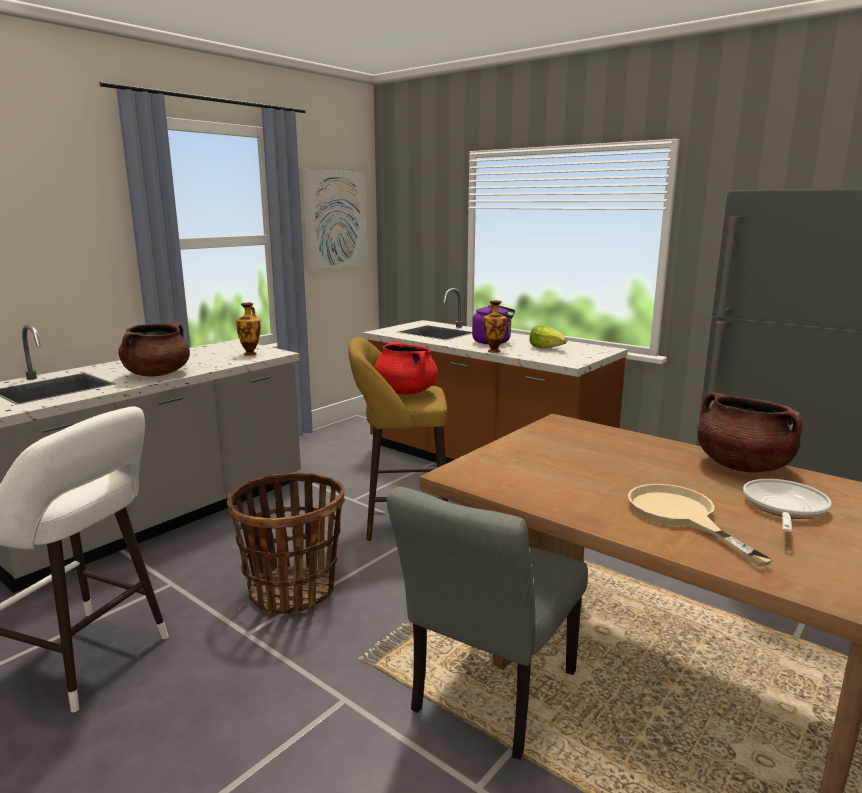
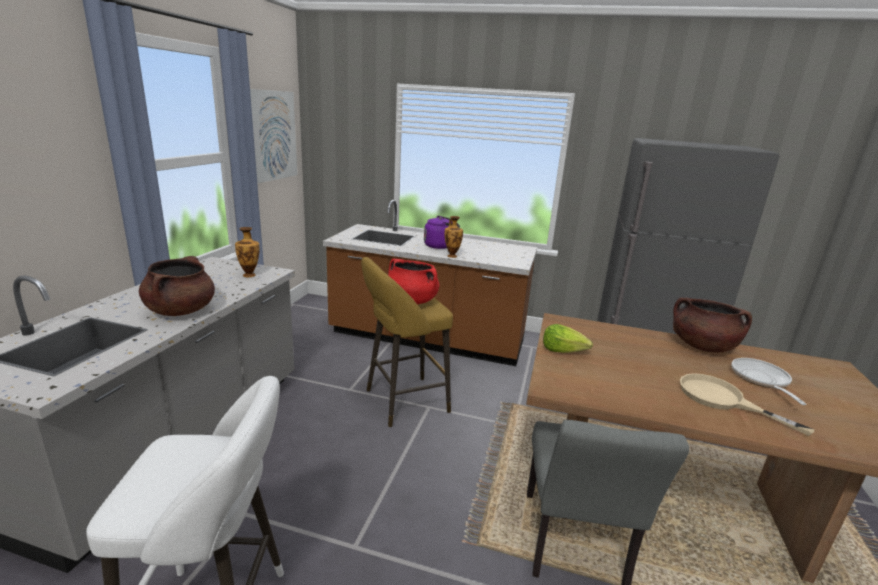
camera: 25 degrees left, 5 degrees up
basket [227,473,345,615] -> none
lettuce [530,325,567,349] -> lettuce moved to [543,324,593,353]

